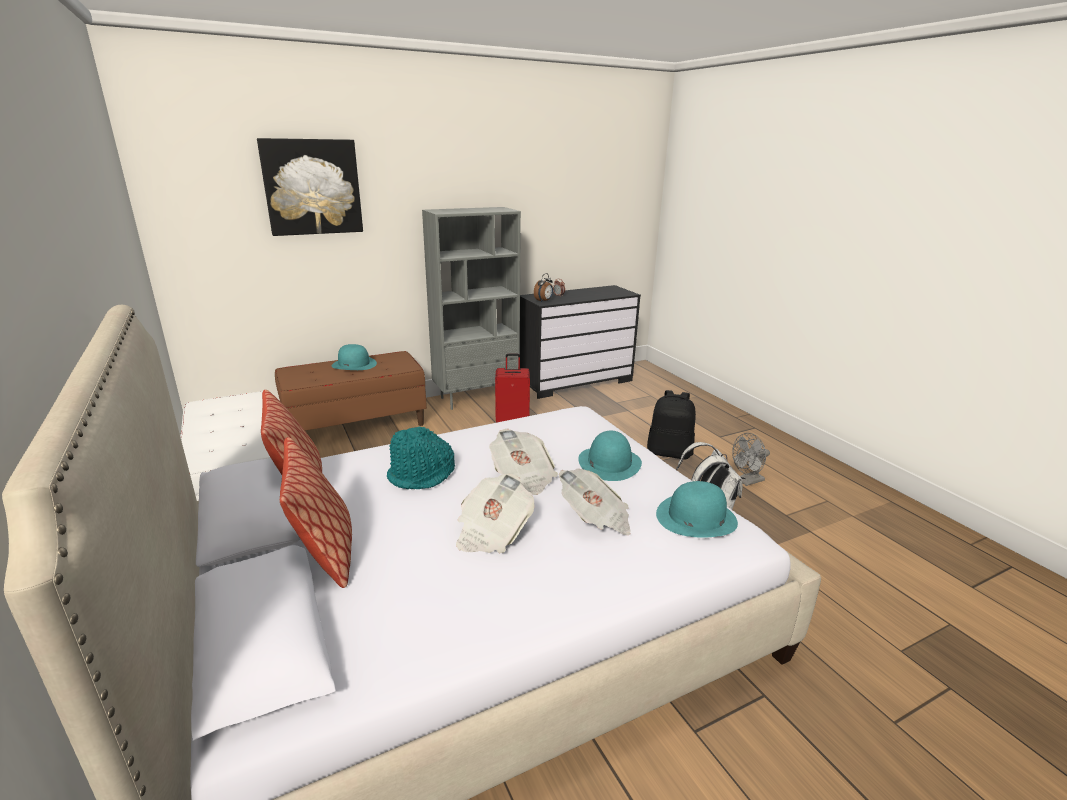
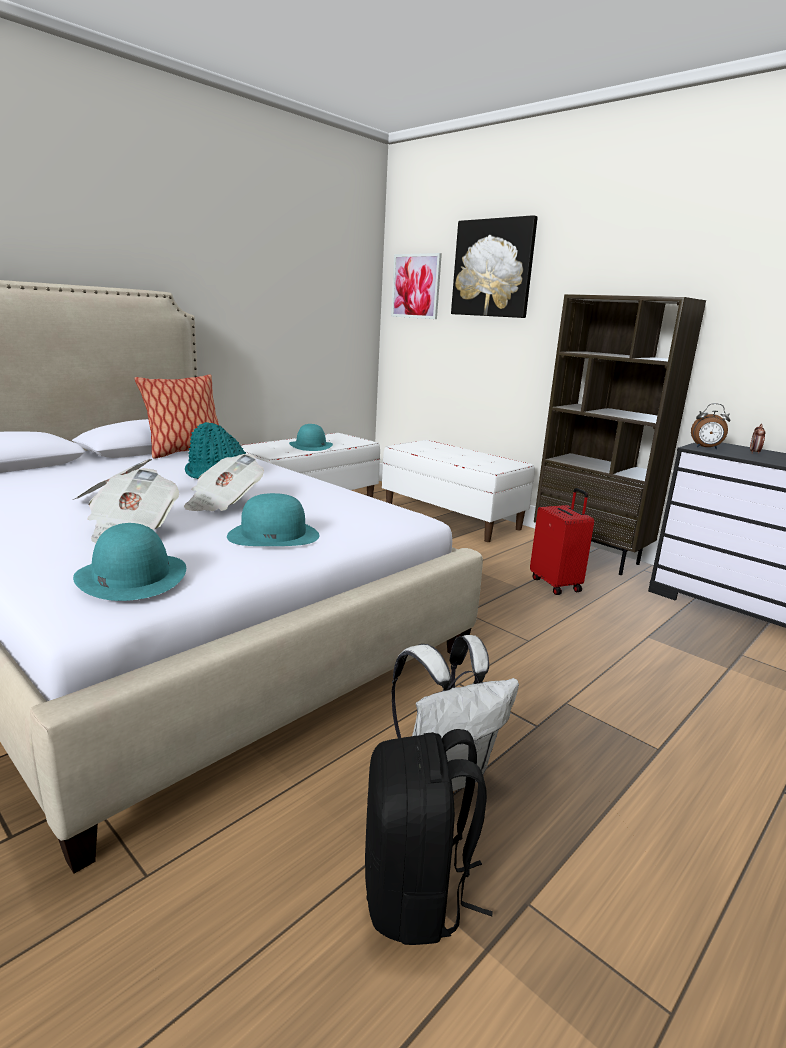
camera: 70 degrees right, 5 degrees down
brown bench [275,351,427,430] -> white bench [382,440,535,542]
pillow [280,437,352,588] -> none
turquoise hat [332,344,377,370] -> turquoise hat moved to [289,424,333,451]
grey bookcase [422,207,521,410] -> brown bookcase [534,294,706,575]
black backpack [647,390,696,459] -> black backpack moved to [365,729,493,945]
grey fan [732,433,770,486] -> none
none -> picture [391,253,442,319]

